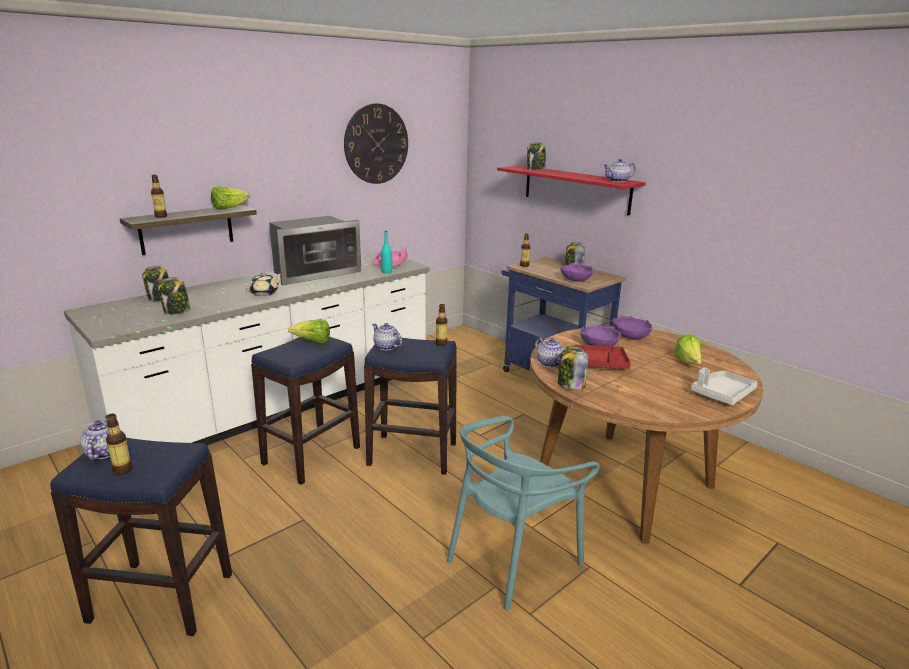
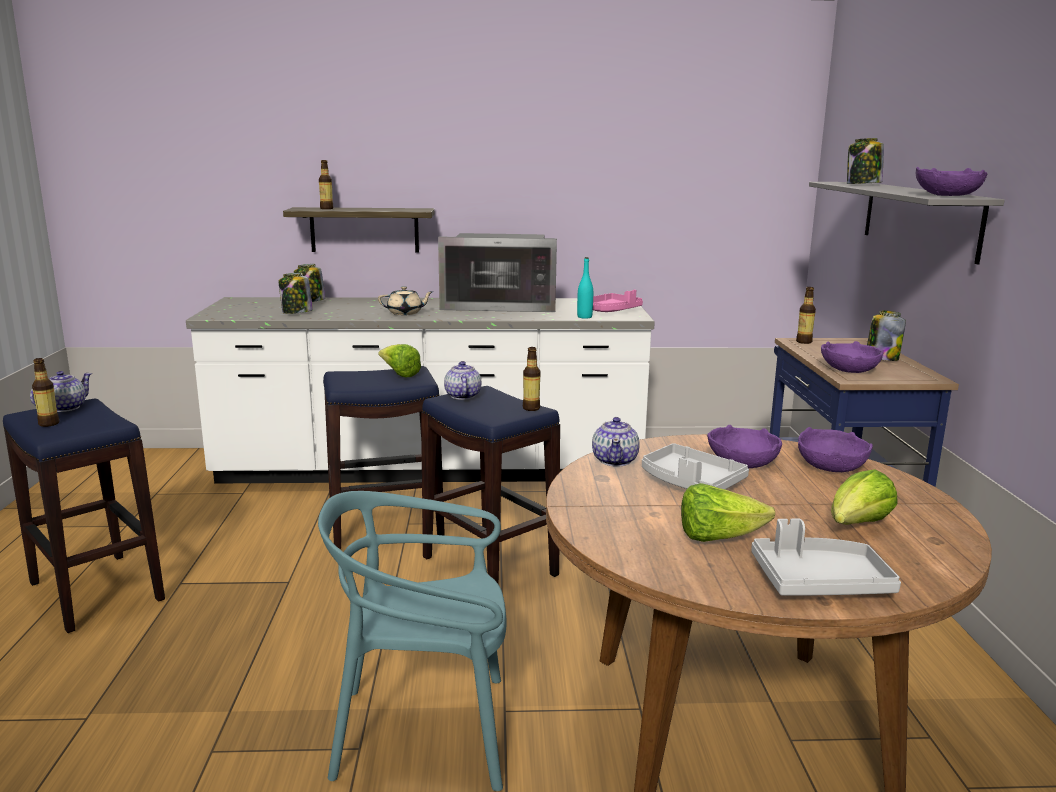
camera: 40 degrees right, 5 degrees down
lettuce [211,186,250,210] -> lettuce moved to [681,483,775,542]
wall clock [344,103,408,184] -> none
red shelf [497,165,646,215] -> grey shelf [809,182,1005,264]
jar [558,346,588,390] -> none
red tray [574,345,631,369] -> grey tray [642,443,749,489]
teapot [604,159,636,182] -> purple bowl [916,167,987,196]

